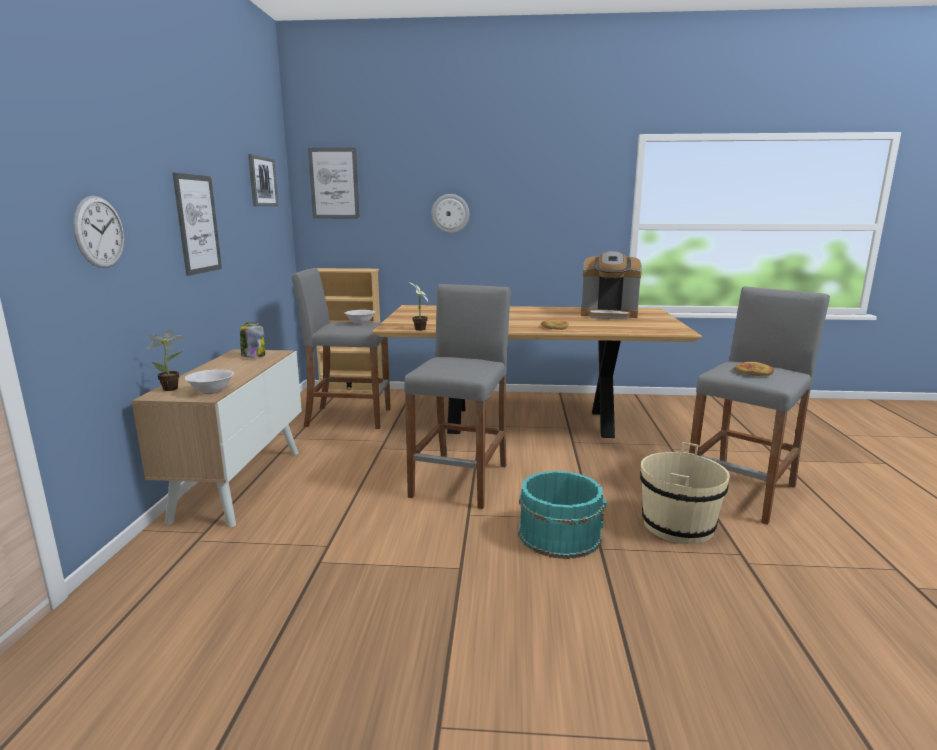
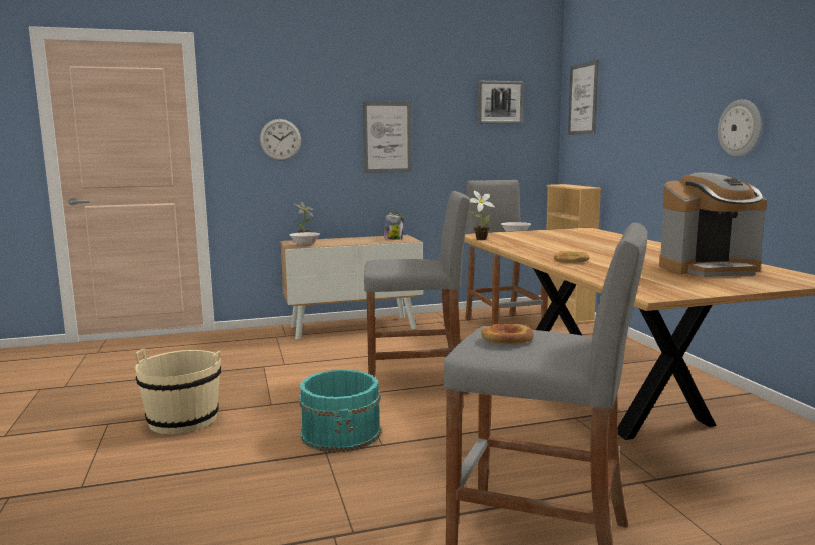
camera: 70 degrees right, 5 degrees down
wall clock [431,194,469,234] -> wall clock moved to [718,99,761,157]
coffee machine [581,251,642,320] -> coffee machine turned 90 degrees counterclockwise [659,173,767,277]
beige bucket [640,442,730,544] -> beige bucket moved to [135,348,221,434]

